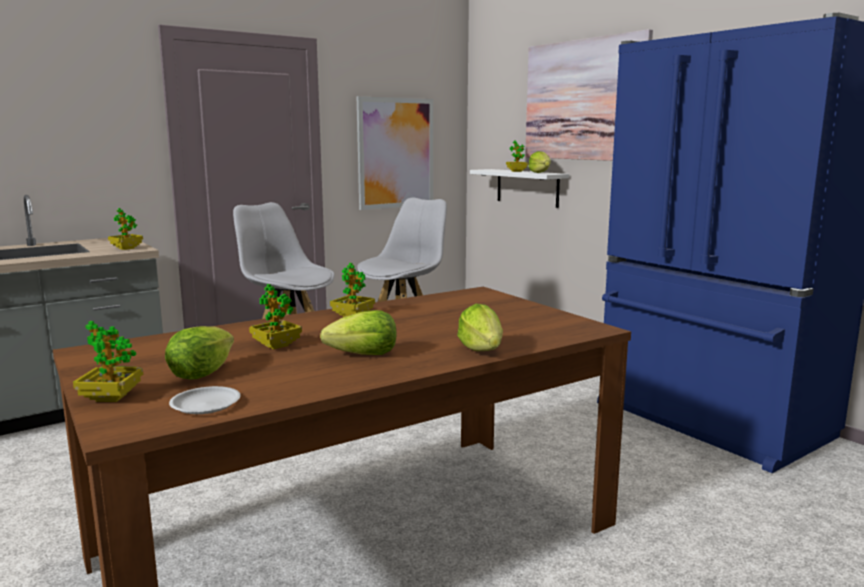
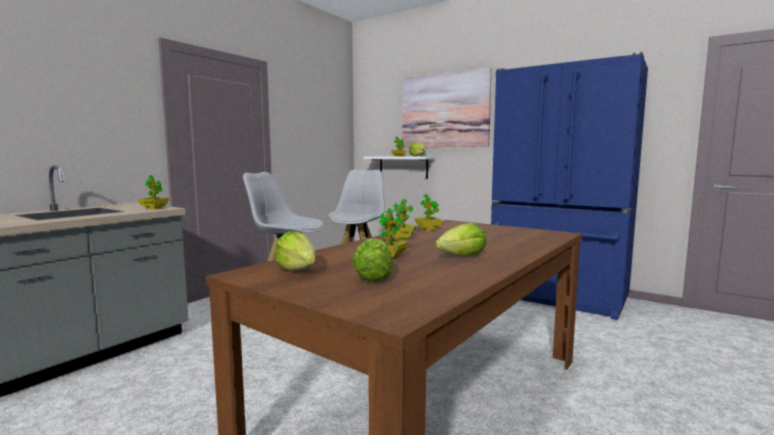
camera: 20 degrees left, 5 degrees down
potted plant [73,321,143,402] -> potted plant moved to [415,194,443,231]
white plate [169,386,241,414] -> none
picture [357,96,433,210] -> none
lettuce [457,304,503,351] -> lettuce moved to [275,231,316,271]

